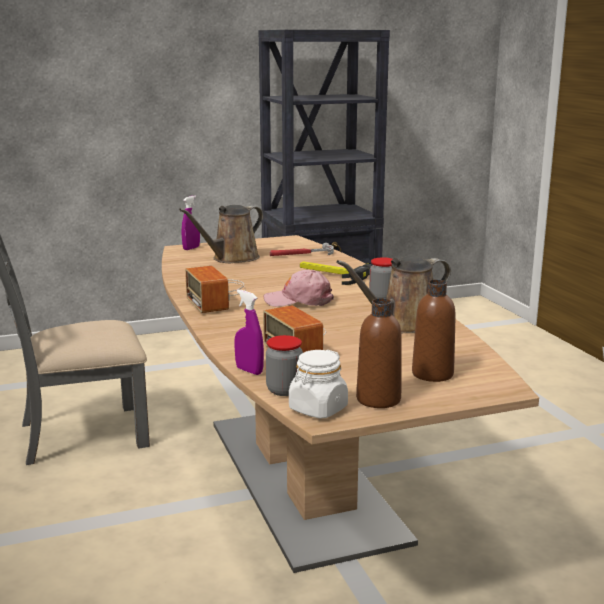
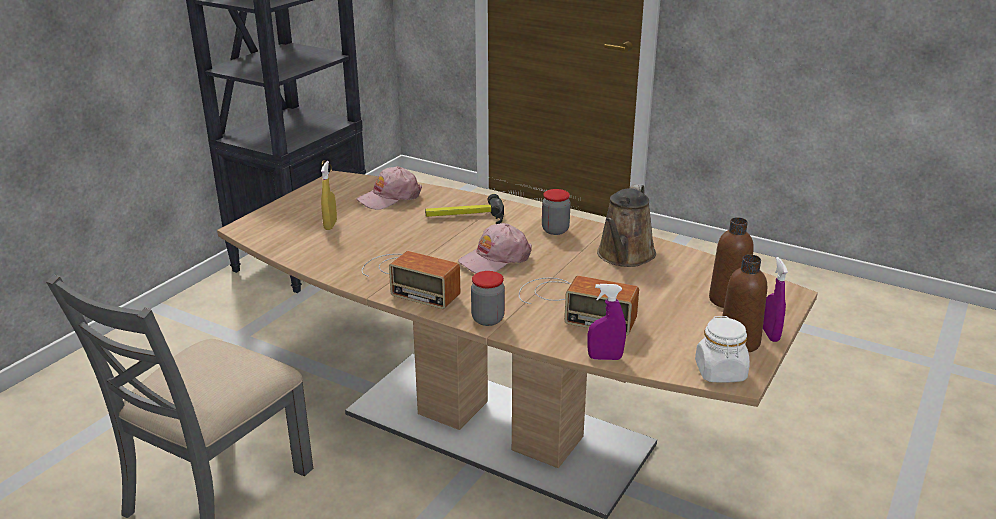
camera: 40 degrees left, 10 degrees up
brown watering can [179,205,263,263] -> yellow spray bottle [321,161,337,230]
purple spray bottle [182,196,200,250] -> purple spray bottle moved to [763,257,788,342]
jar [266,335,303,396] -> jar moved to [471,271,505,326]
hammer [270,243,334,256] -> pink cap [356,167,422,210]

